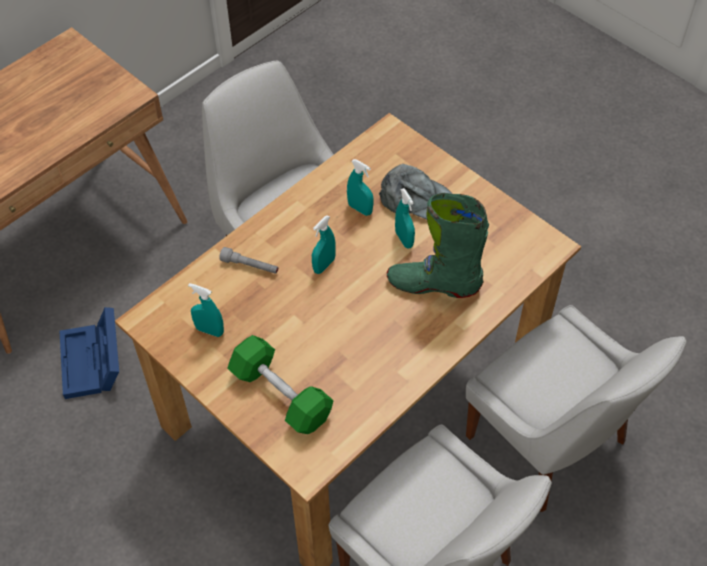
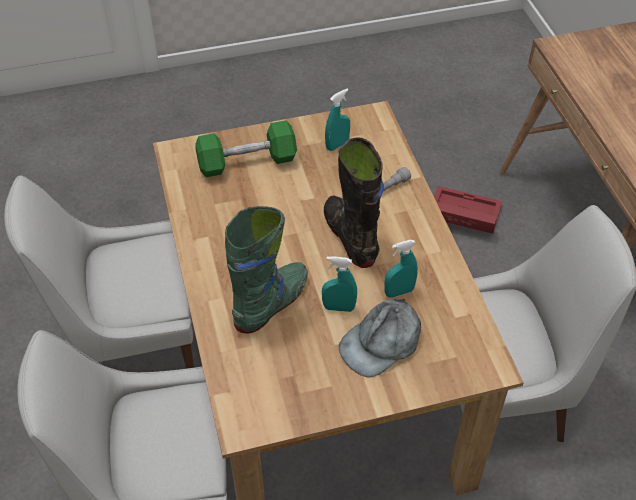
camera: 120 degrees right, 5 degrees down
blue storage box [59,307,119,399] -> red storage box [434,186,502,234]
turquoise spray bottle [312,215,336,274] -> black boot [324,137,384,268]

